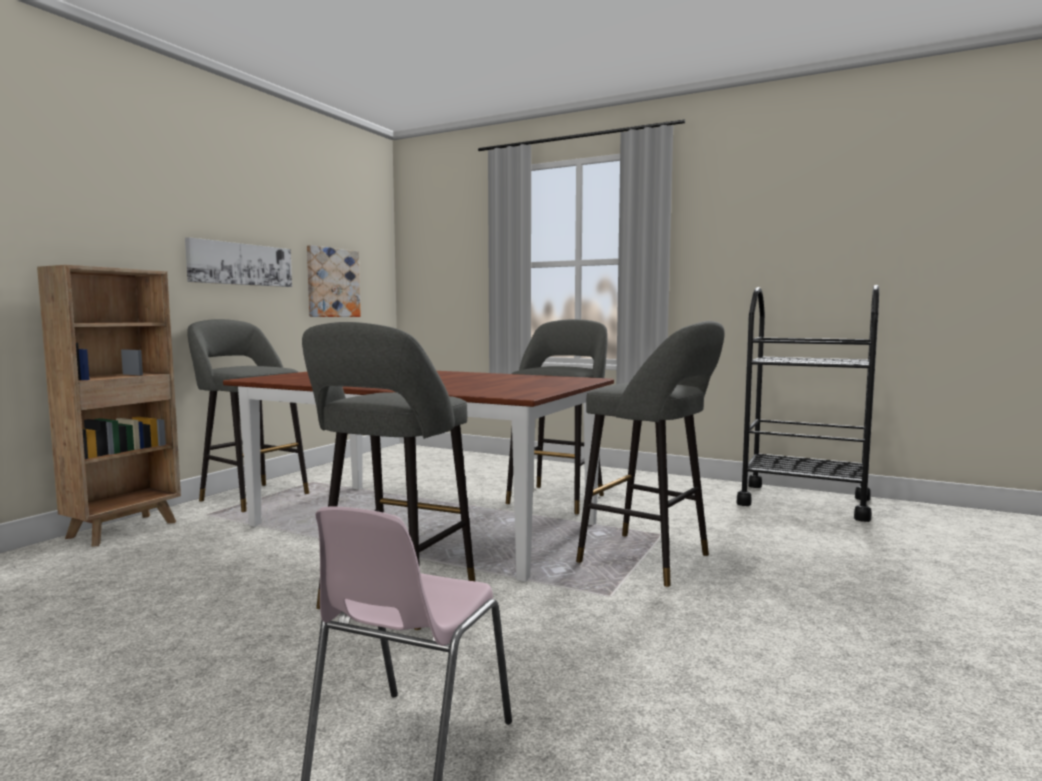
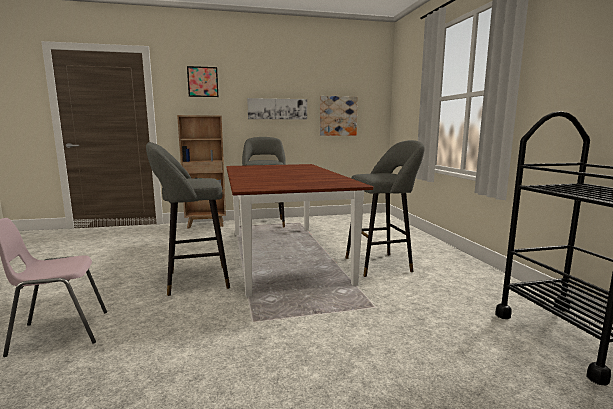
camera: 50 degrees right, 5 degrees up
grey stool [576,321,725,587] -> none
none -> picture [187,66,218,97]

